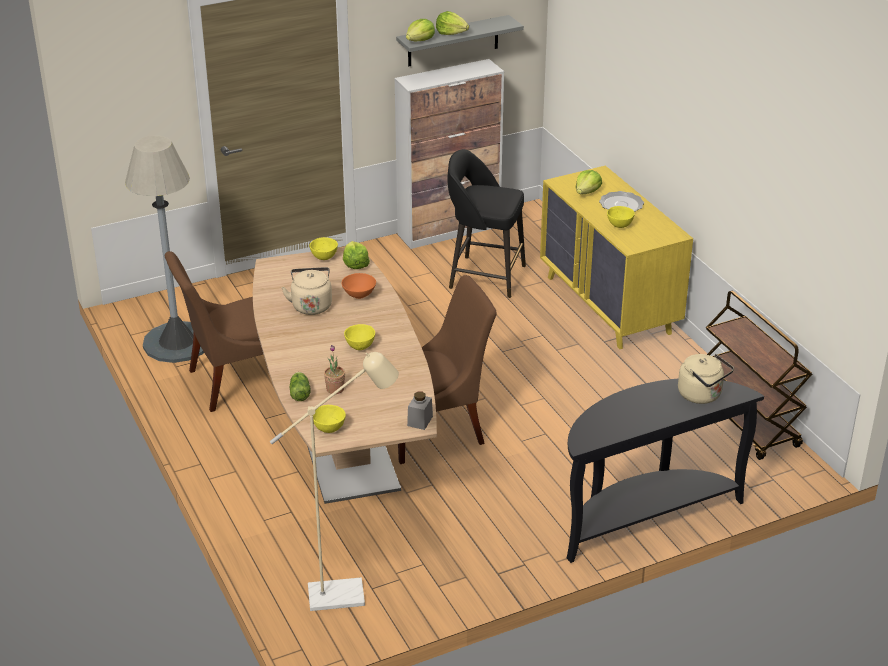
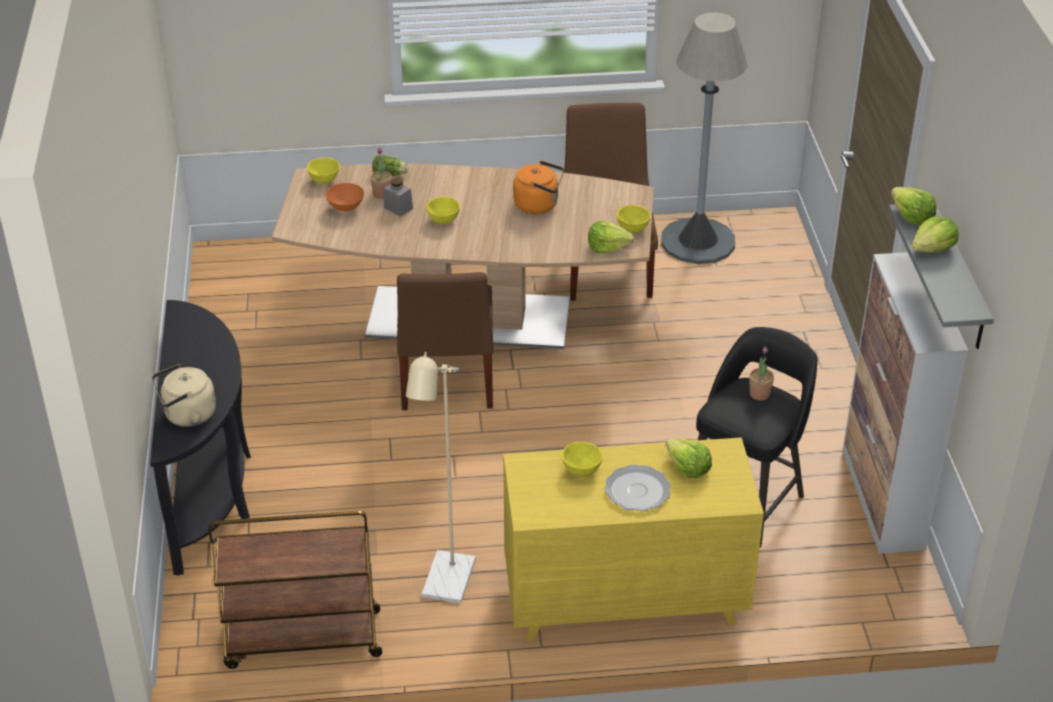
camera: 110 degrees right, 5 degrees up
beige floor lamp [270,352,399,611] -> beige floor lamp moved to [406,352,475,604]
beige kettle [281,267,332,315] -> orange kettle [513,161,564,214]
orange bowl [342,273,376,299] -> orange bowl moved to [325,183,364,212]
grey jar [407,391,433,430] -> grey jar moved to [384,178,413,217]
none -> potted plant [749,346,774,401]

